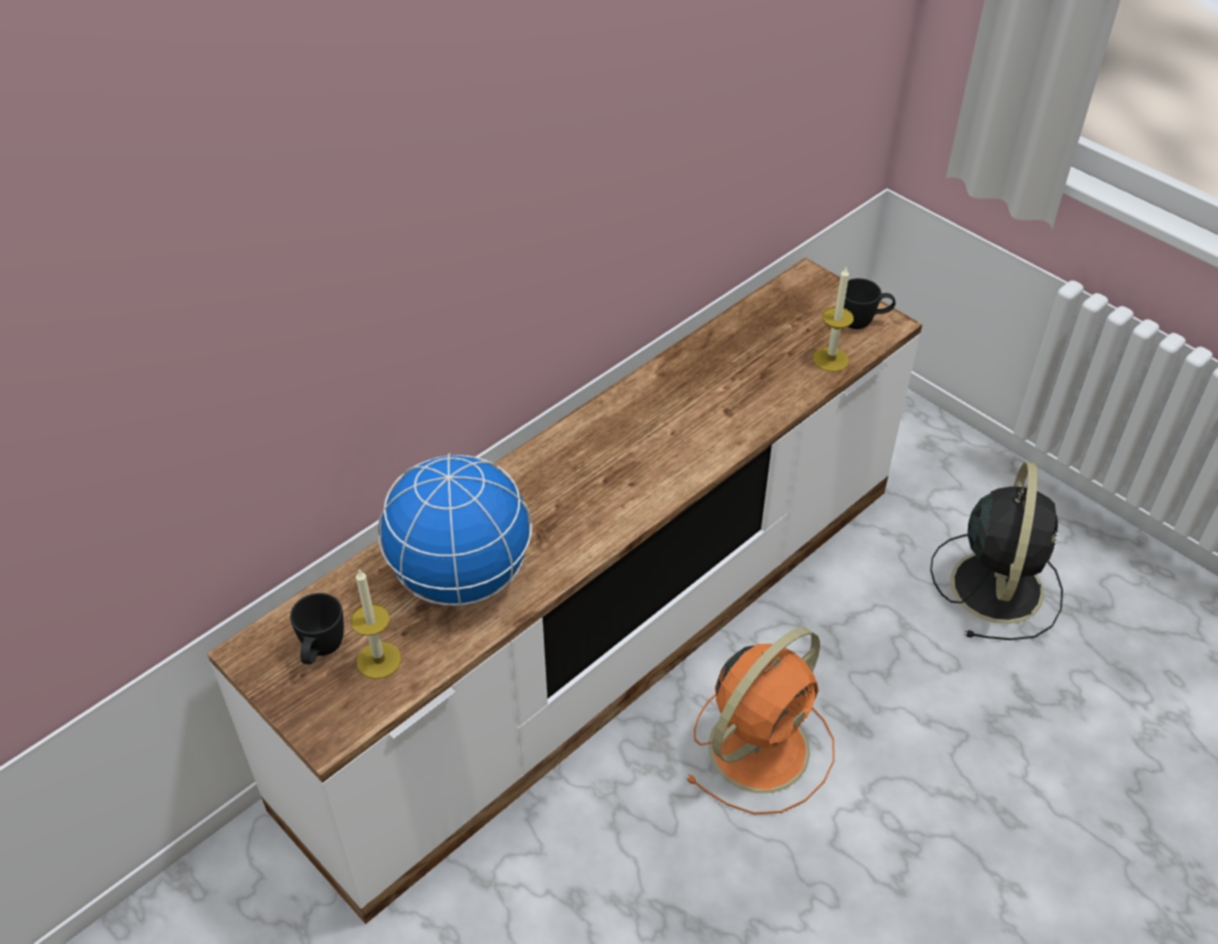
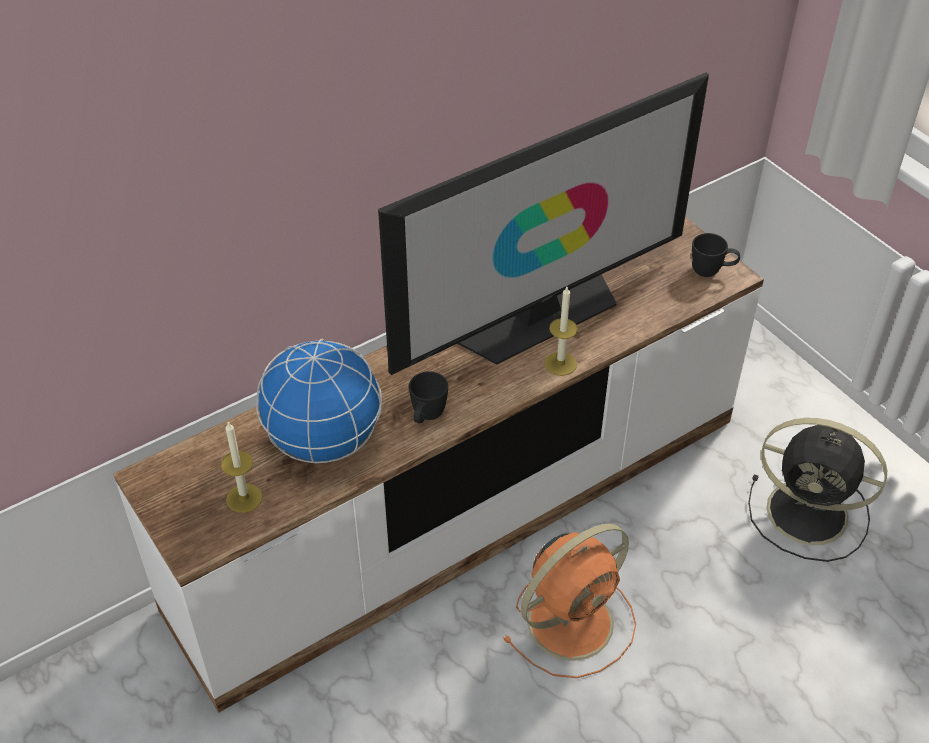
camera: 10 degrees right, 0 degrees up
black mug [290,593,344,664] -> black mug moved to [409,371,448,423]
candle [813,266,854,372] -> candle moved to [544,287,578,376]
black fan [930,462,1063,640] -> black fan turned 90 degrees clockwise [748,418,887,562]
none -> television [378,73,709,375]

